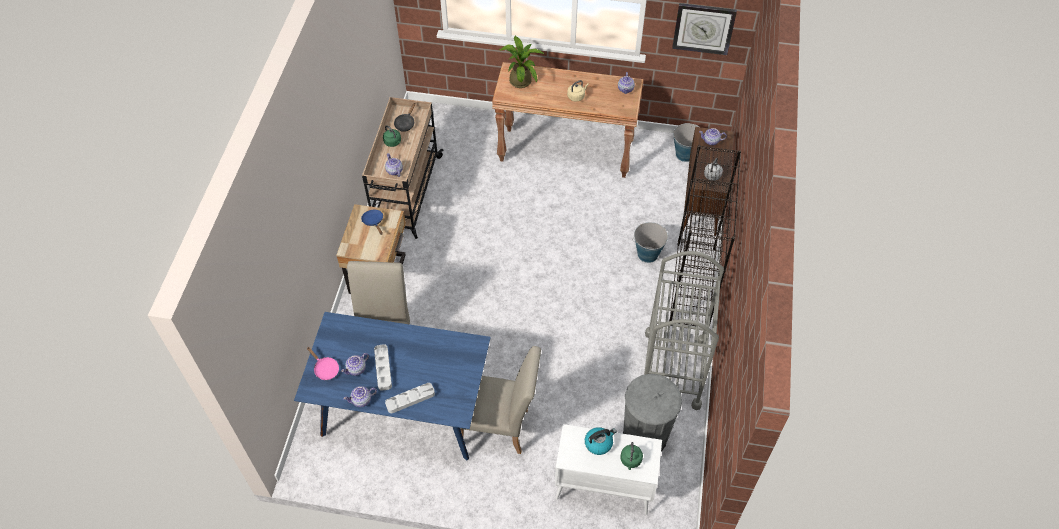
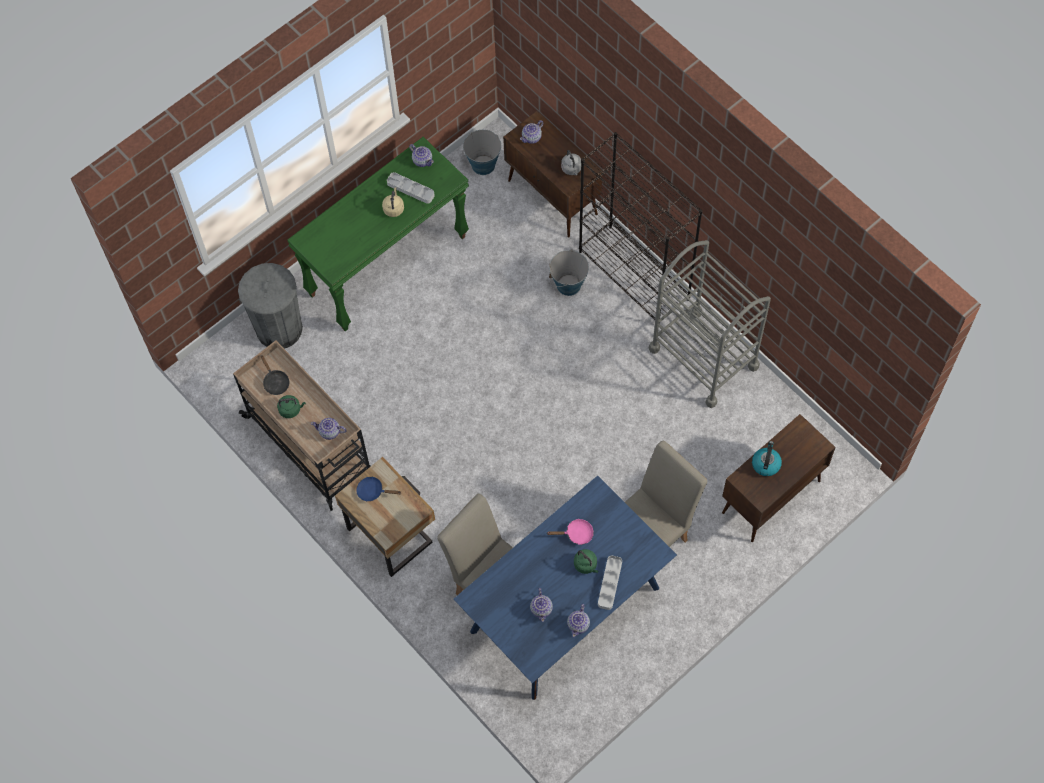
camera: 50 degrees left, 10 degrees up
pink frying pan [307,347,339,380] -> pink frying pan moved to [546,519,594,545]
grey tray [374,344,392,391] -> grey tray moved to [387,172,435,204]
brown console table [492,62,643,178] -> green console table [287,137,469,331]
potted plant [499,36,544,88] -> none
white cabinet [555,424,662,515] -> brown cabinet [722,414,836,542]
green kettle [620,442,643,470] -> green kettle moved to [574,549,598,574]
grey trash can [623,374,682,452] -> grey trash can moved to [238,263,303,349]
wall clock [672,3,737,55] -> none

